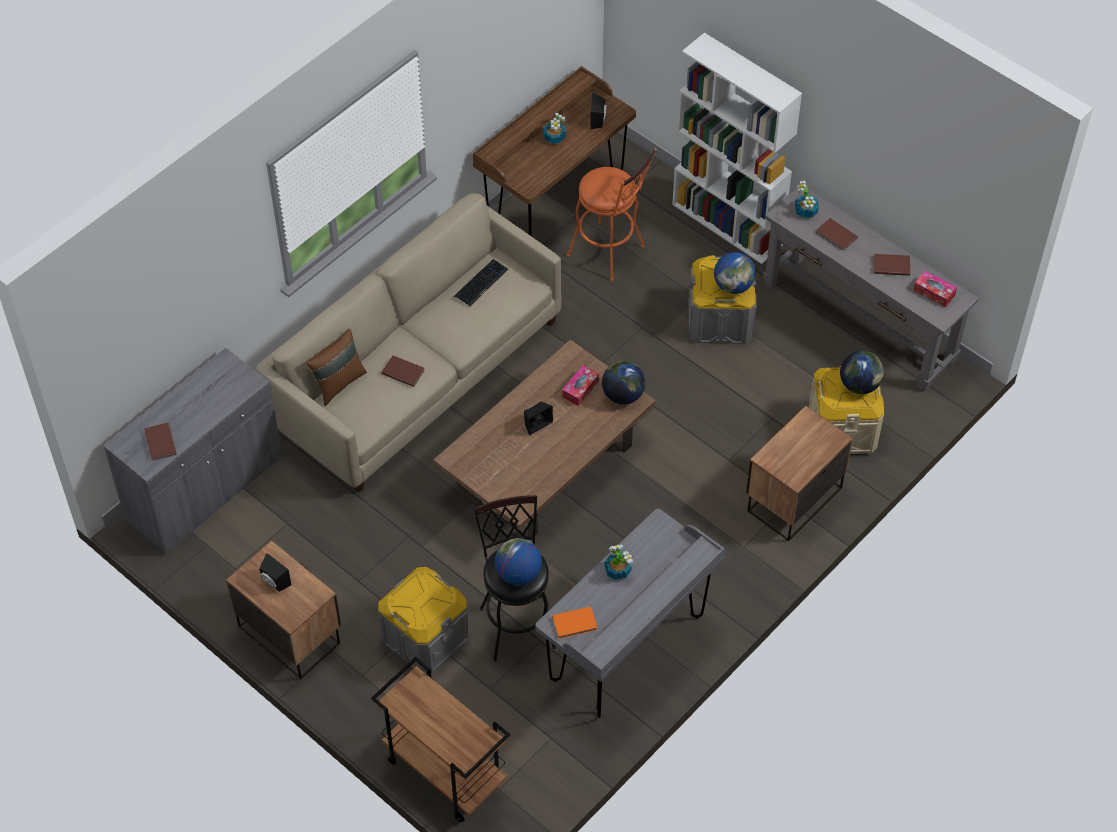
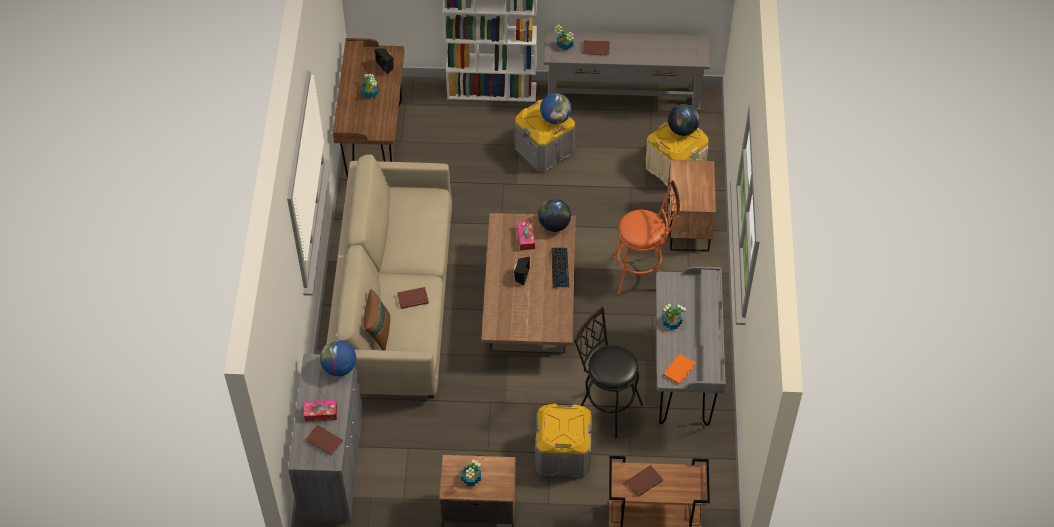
camera: 40 degrees left, 0 degrees up
black speaker [259,553,291,592] -> potted plant [461,459,481,486]
keyboard [454,259,508,307] -> keyboard moved to [551,248,569,287]
globe [495,538,542,585] -> globe moved to [320,340,356,376]
orange stool [567,148,656,281] -> orange stool moved to [613,179,680,294]
brown book [874,254,910,276] -> brown book moved to [626,465,663,497]
tissue box [913,271,957,308] -> tissue box moved to [304,400,337,422]

